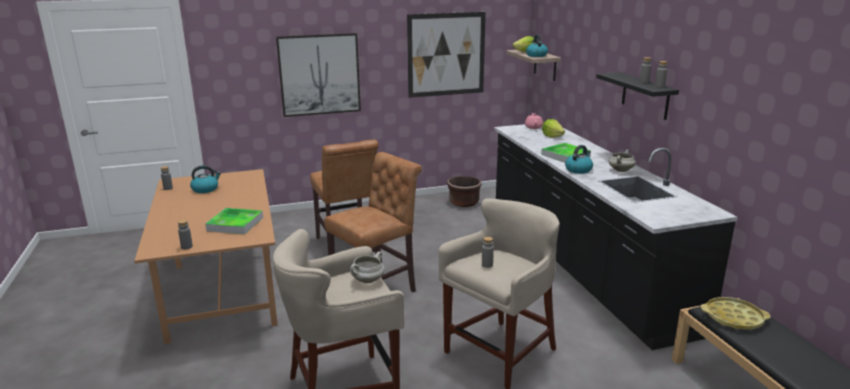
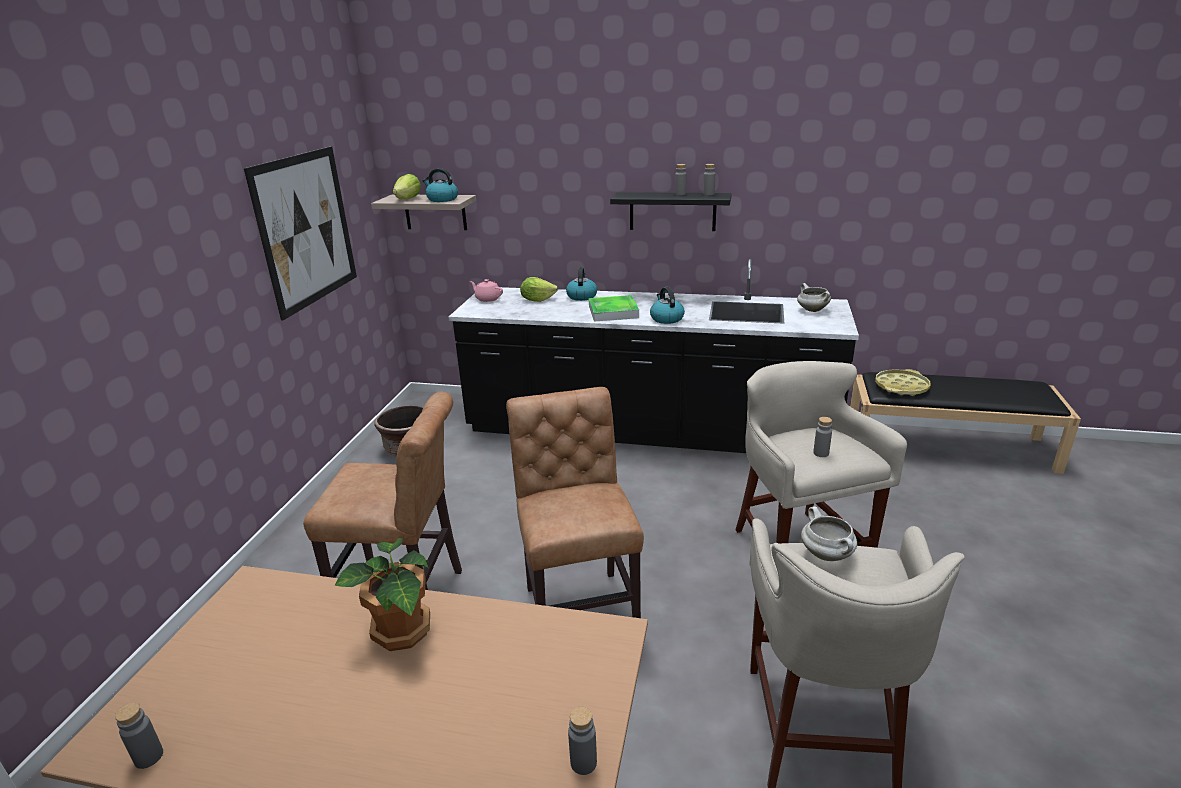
camera: 60 degrees left, 5 degrees up
kettle [190,165,221,193] -> kettle moved to [566,267,597,301]
tray [205,208,263,234] -> none
picture [276,33,361,117] -> none
white cooking pot [608,149,636,172] -> white cooking pot moved to [797,283,831,312]
none -> potted plant [335,538,430,651]

